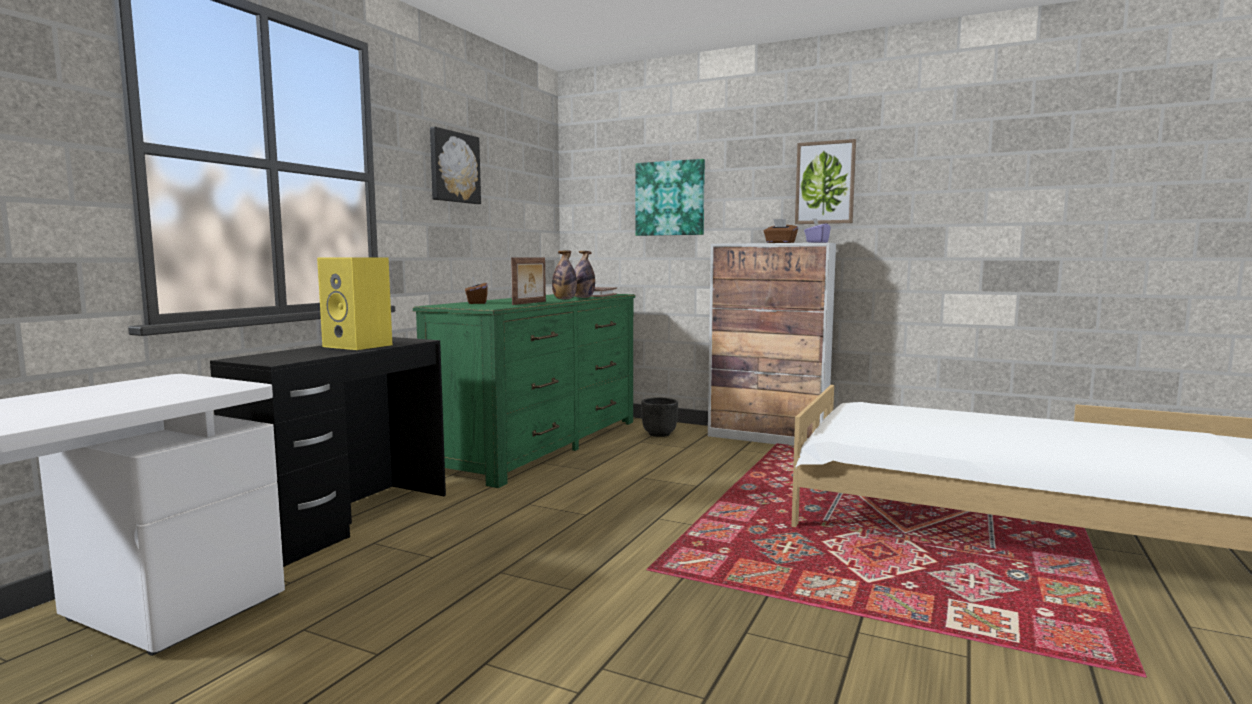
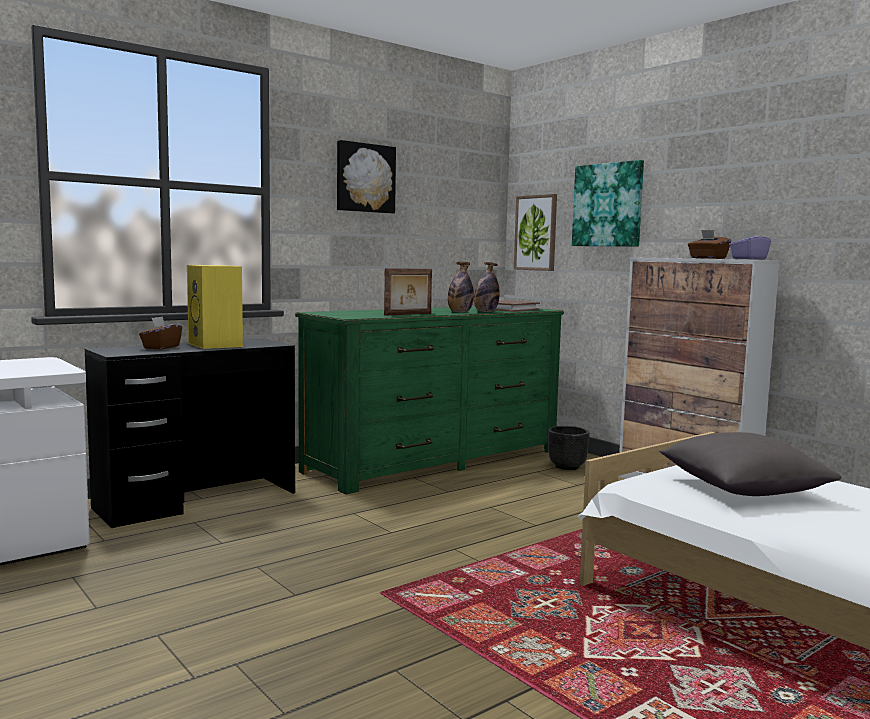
camera: 25 degrees right, 0 degrees up
brown tissue box [465,277,488,304] -> brown tissue box moved to [139,316,182,349]
picture [795,139,856,224] -> picture moved to [514,194,557,271]
none -> grey pillow [660,432,841,496]

